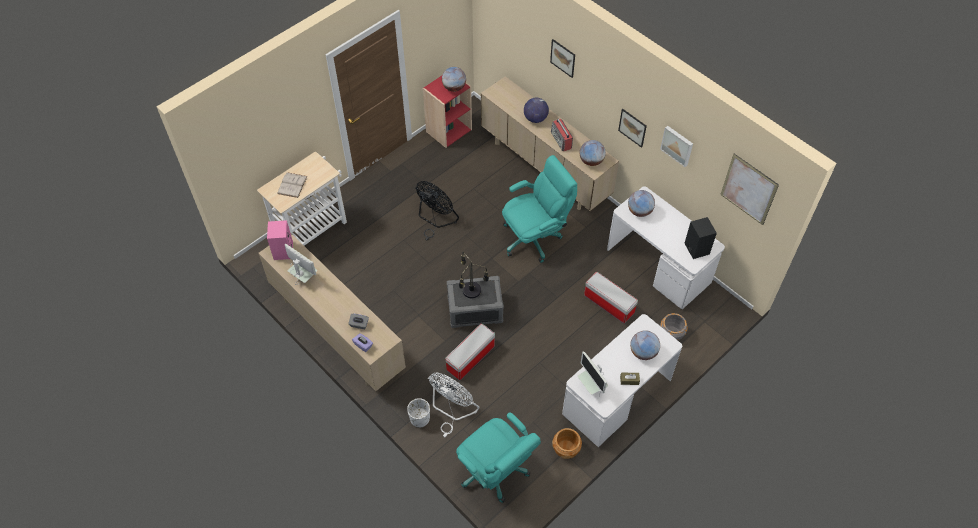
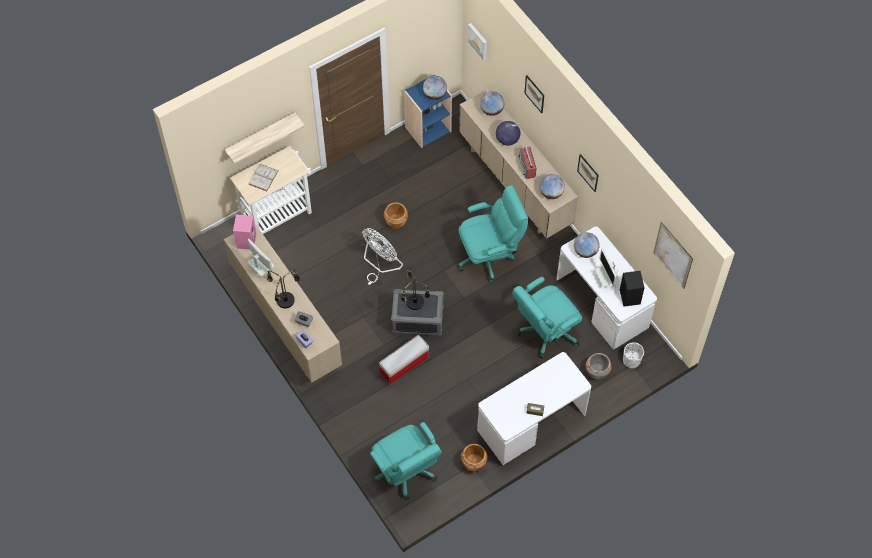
camera: 10 degrees right, 5 degrees up
white planter [407,398,430,428] -> white planter moved to [623,342,644,369]
black fan [415,181,459,240] -> brown planter [384,202,408,229]
red bookcase [423,76,472,148] -> blue bookcase [404,74,452,148]
white fan [428,373,479,438] -> white fan moved to [362,228,403,285]
monitor [578,351,608,397] -> monitor moved to [595,249,620,290]
storage box [584,272,638,323] -> turquoise office chair [512,277,582,359]
globe [630,330,660,360] -> globe moved to [480,91,504,116]
picture [660,126,693,167] -> picture moved to [467,23,487,61]
none -> shelf [225,113,305,164]
none -> table lamp [267,270,300,309]

